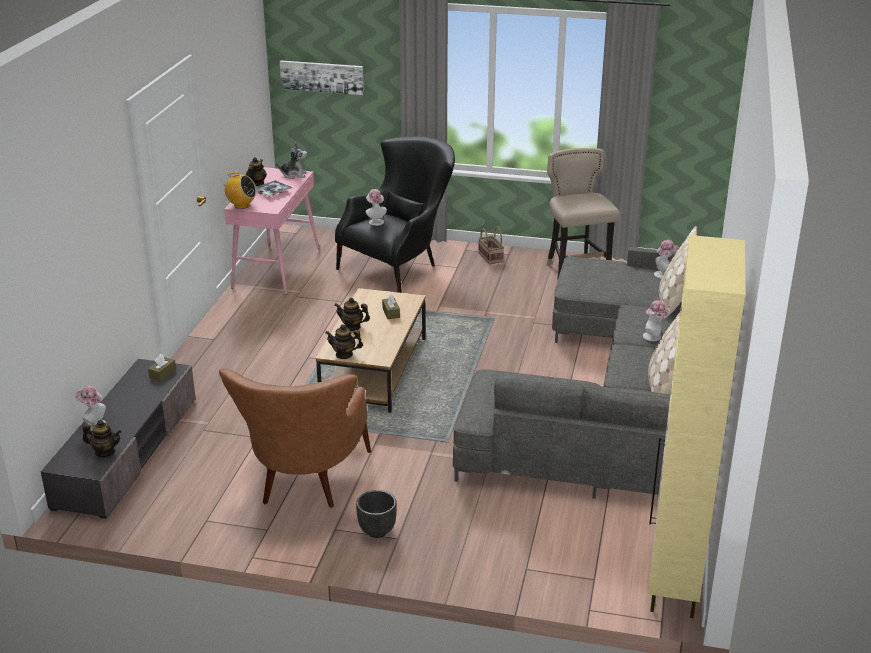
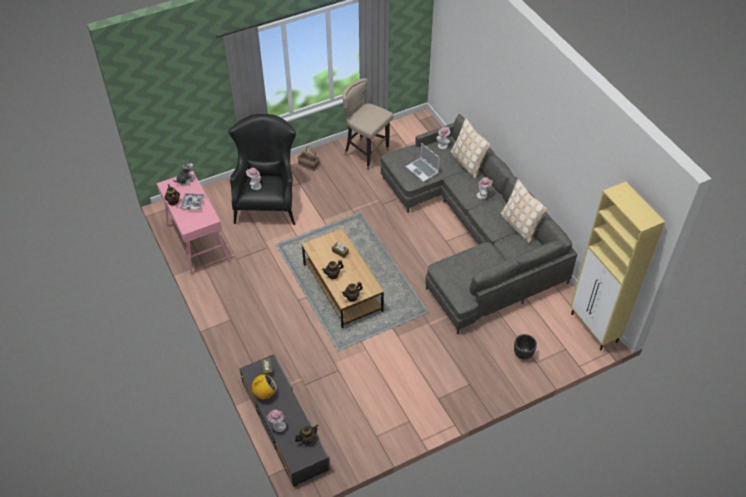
camera: 40 degrees left, 20 degrees up
brown armchair [219,369,371,508] -> none
radio [223,172,257,209] -> radio moved to [252,374,277,399]
picture [280,60,364,95] -> none
black planter [356,490,397,538] -> black planter moved to [514,334,537,360]
none -> laptop [406,143,440,182]

